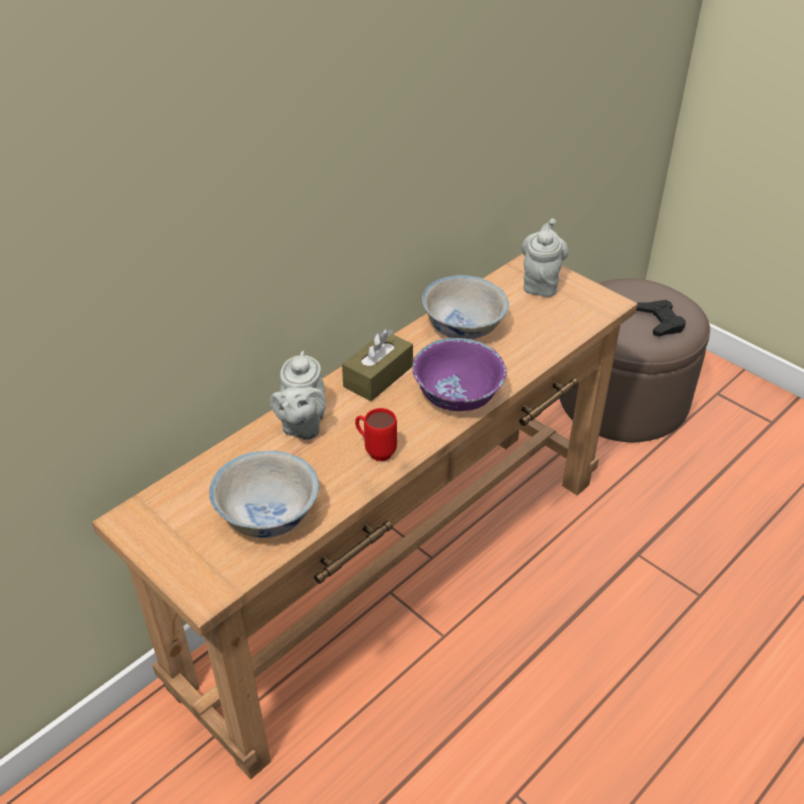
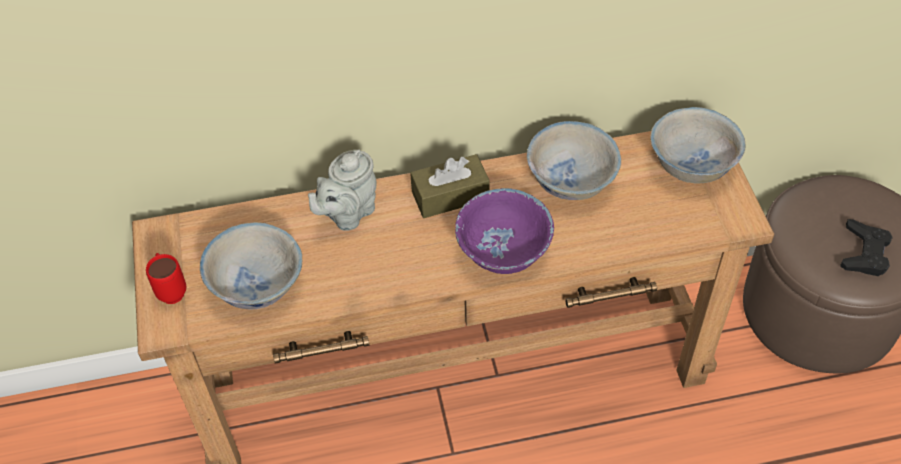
camera: 35 degrees right, 10 degrees up
red mug [355,408,397,461] -> red mug moved to [146,253,186,304]
grey teapot [521,218,568,297] -> white bowl [650,107,745,184]

